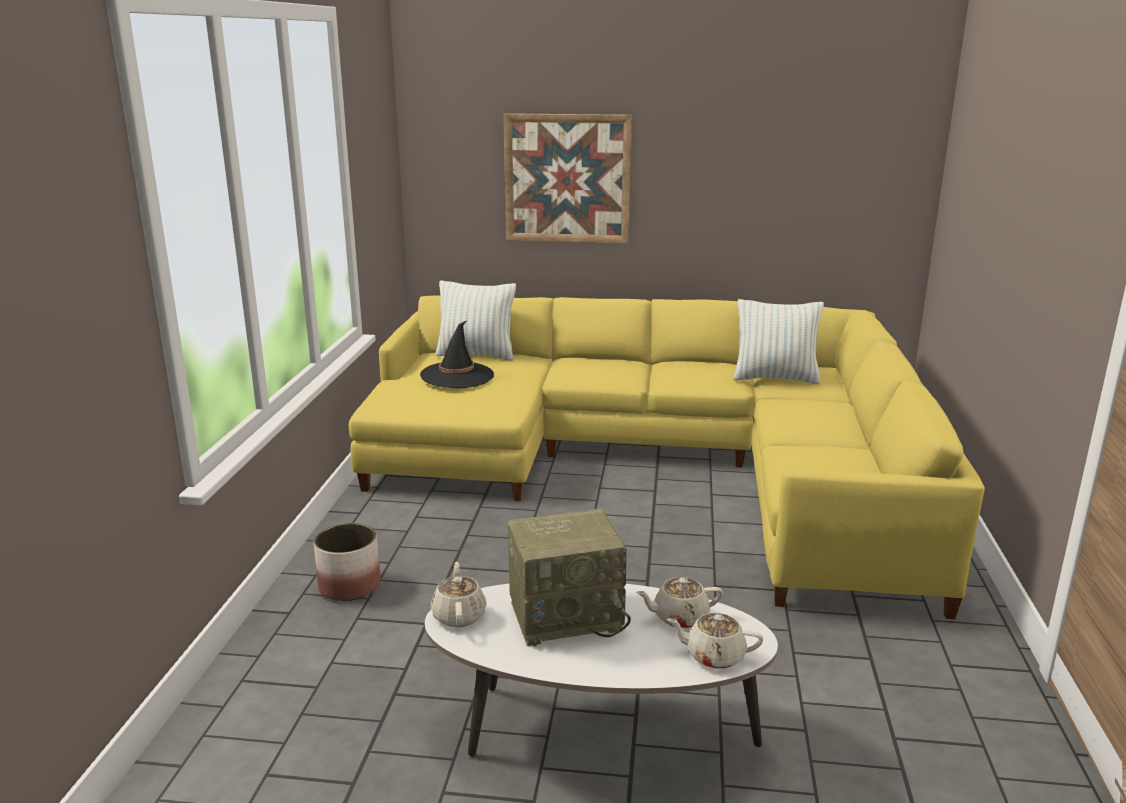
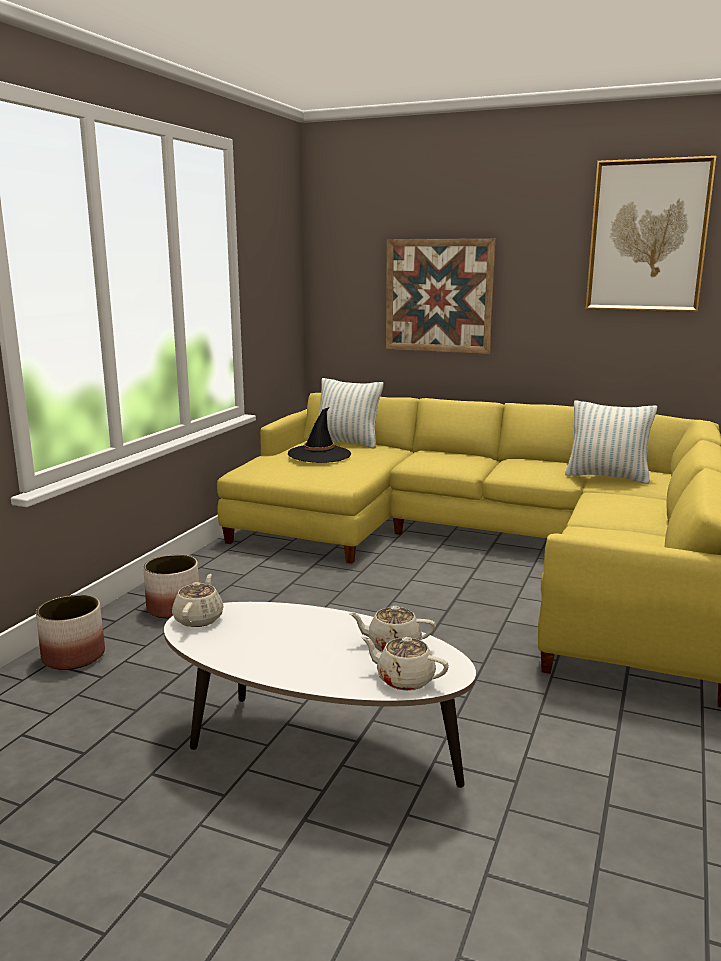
camera: 15 degrees right, 5 degrees down
radio [507,509,631,646] -> none
none -> planter [36,595,105,670]
none -> picture [585,156,716,312]

